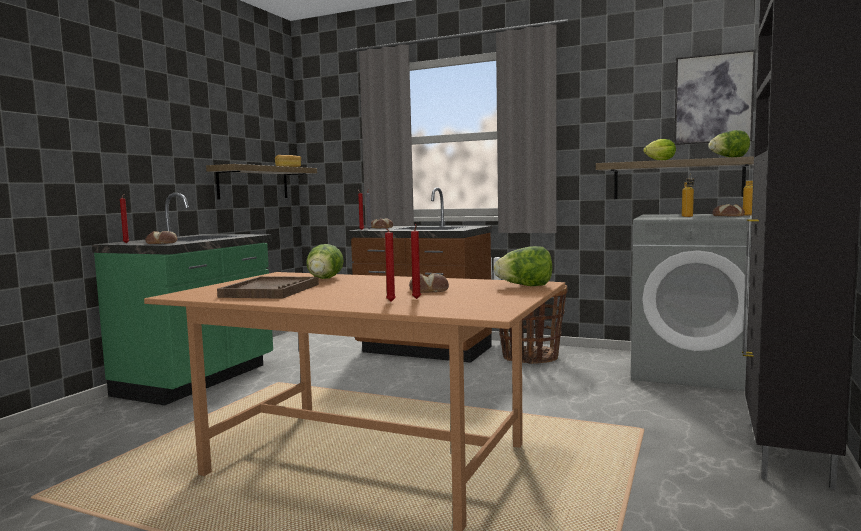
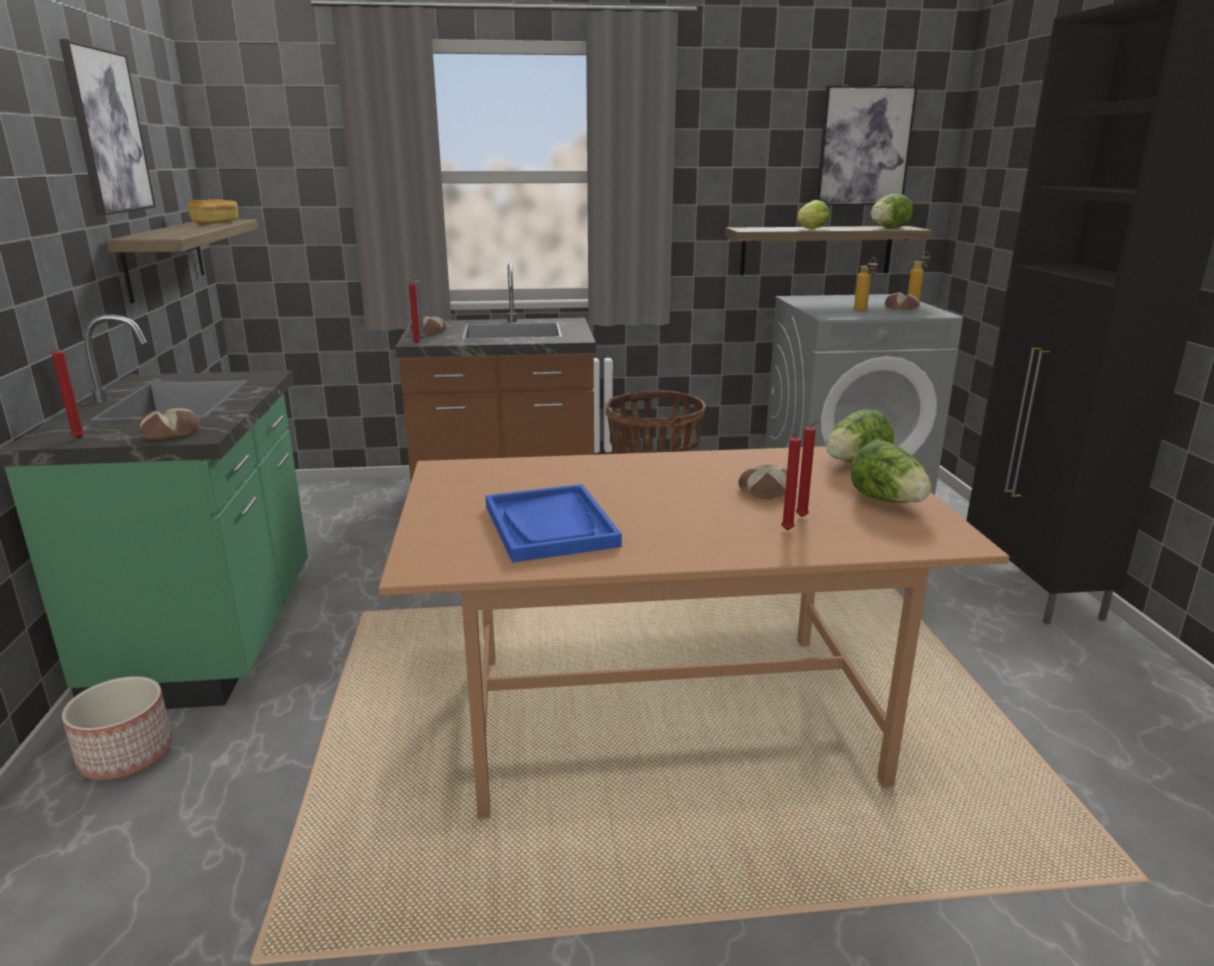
camera: 30 degrees left, 15 degrees up
brown tray [217,276,319,299] -> blue tray [486,484,622,563]
lettuce [306,244,344,279] -> lettuce moved to [851,440,931,503]
none -> picture [59,39,156,215]
none -> planter [62,676,172,780]

